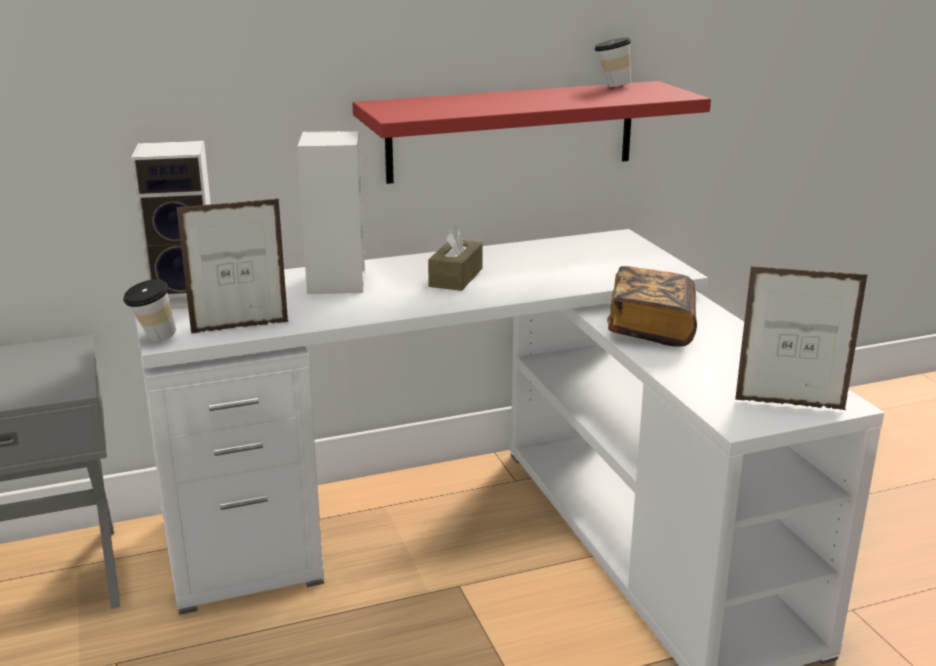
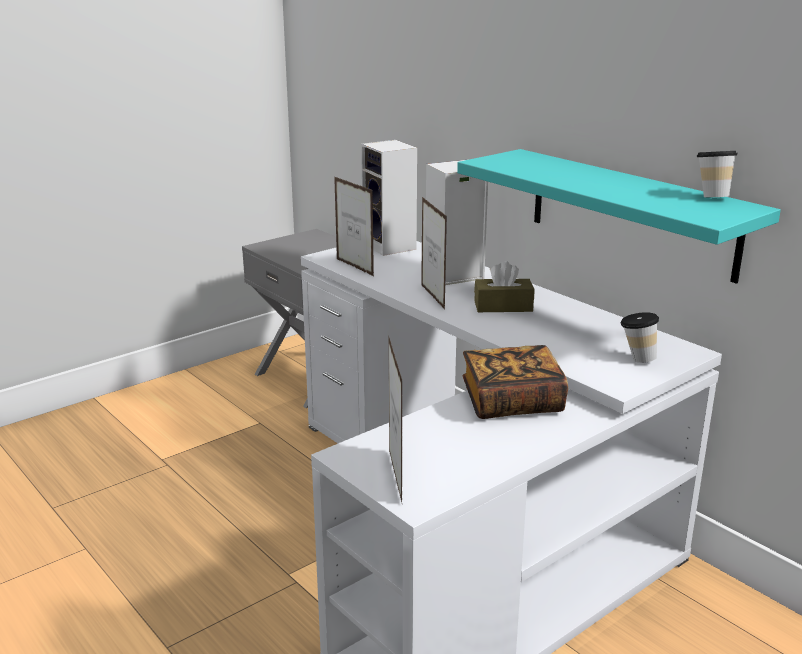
camera: 70 degrees right, 0 degrees up
cup [123,279,176,341] -> cup moved to [621,312,659,363]
red shelf [352,81,711,184] -> turquoise shelf [457,149,781,284]
none -> picture frame [421,197,447,309]

